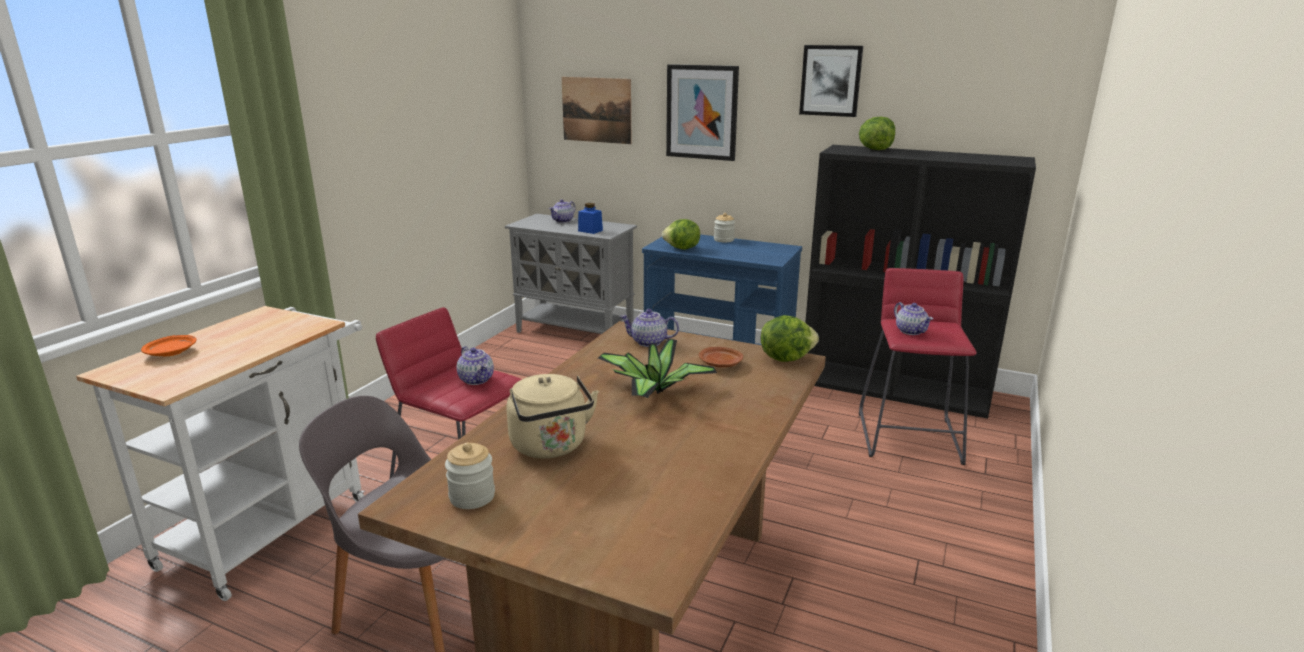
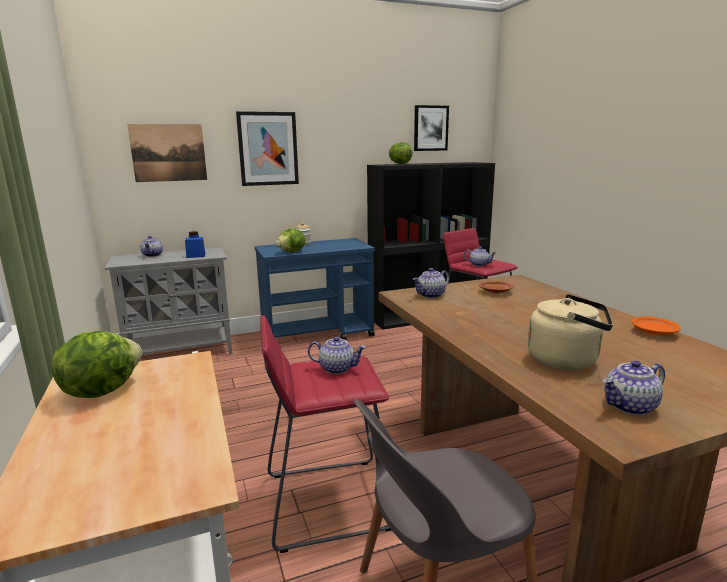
camera: 45 degrees left, 5 degrees down
orange plate [141,335,197,356] -> orange plate moved to [632,316,681,335]
jar [445,442,495,509] -> teapot [602,360,665,415]
potted plant [598,339,717,398] -> none
lettuce [761,315,819,362] -> lettuce moved to [51,331,142,398]
picture [799,45,863,117] -> picture moved to [414,105,449,151]

